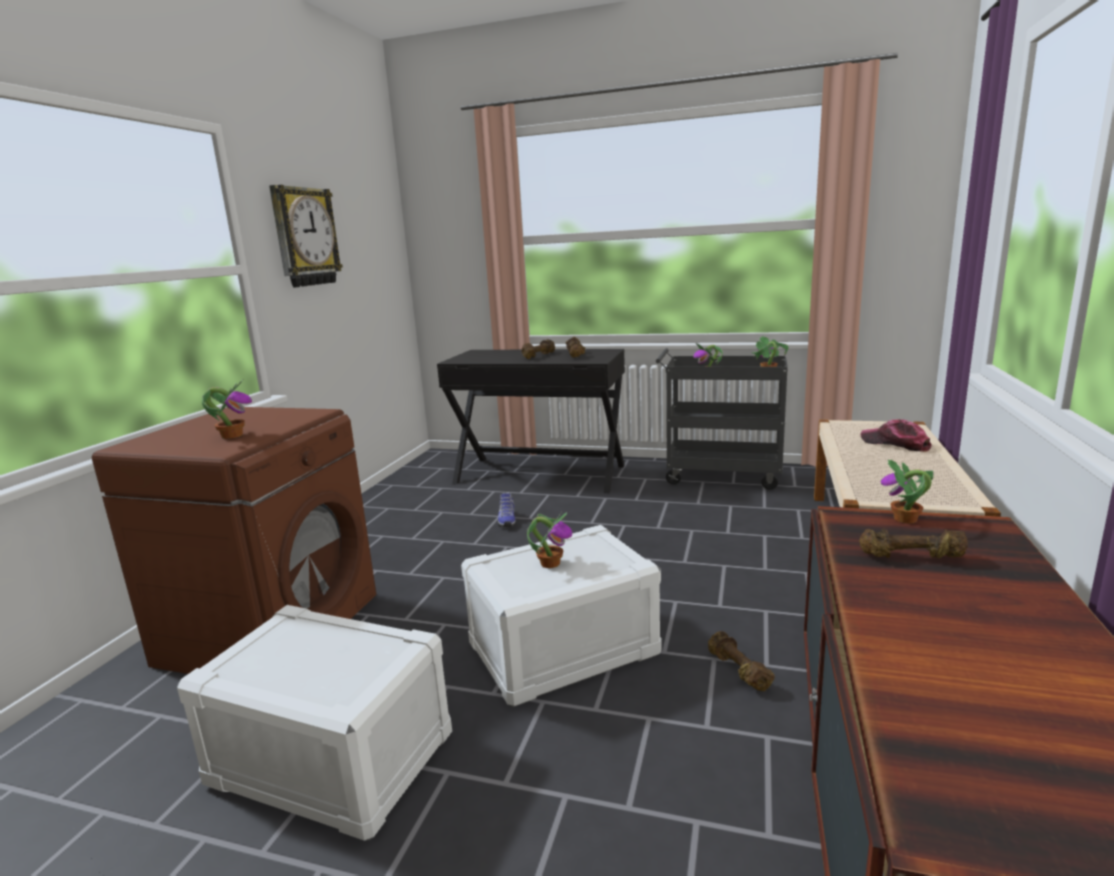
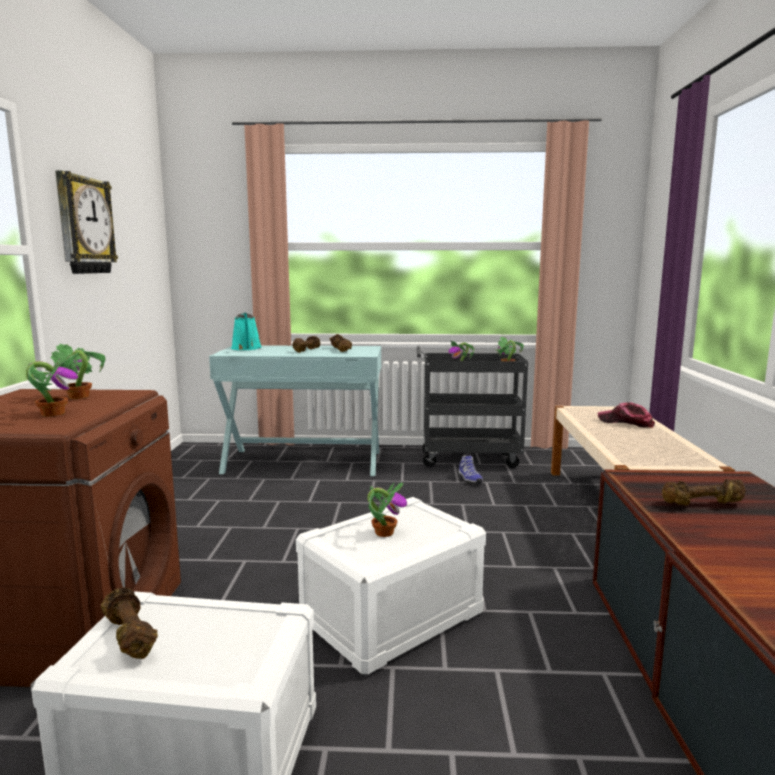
camera: 15 degrees left, 5 degrees down
black desk [437,349,625,493] -> turquoise desk [209,345,381,476]
shoe [498,492,516,527] -> shoe moved to [459,455,483,484]
brown dumbbell [708,631,775,691] -> brown dumbbell moved to [101,587,158,659]
potted plant [881,459,933,523] -> potted plant moved to [46,344,106,399]
none -> turquoise watering can [231,312,262,350]

